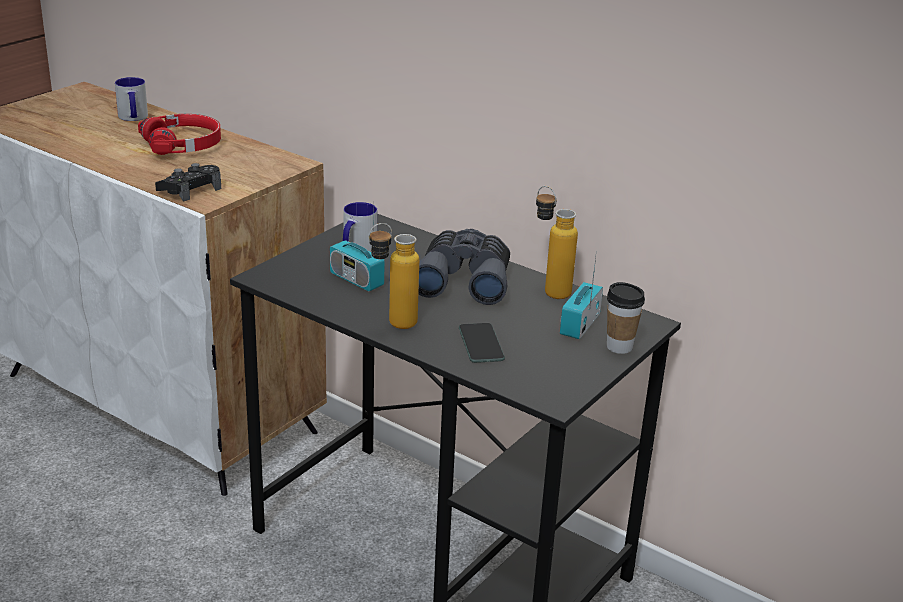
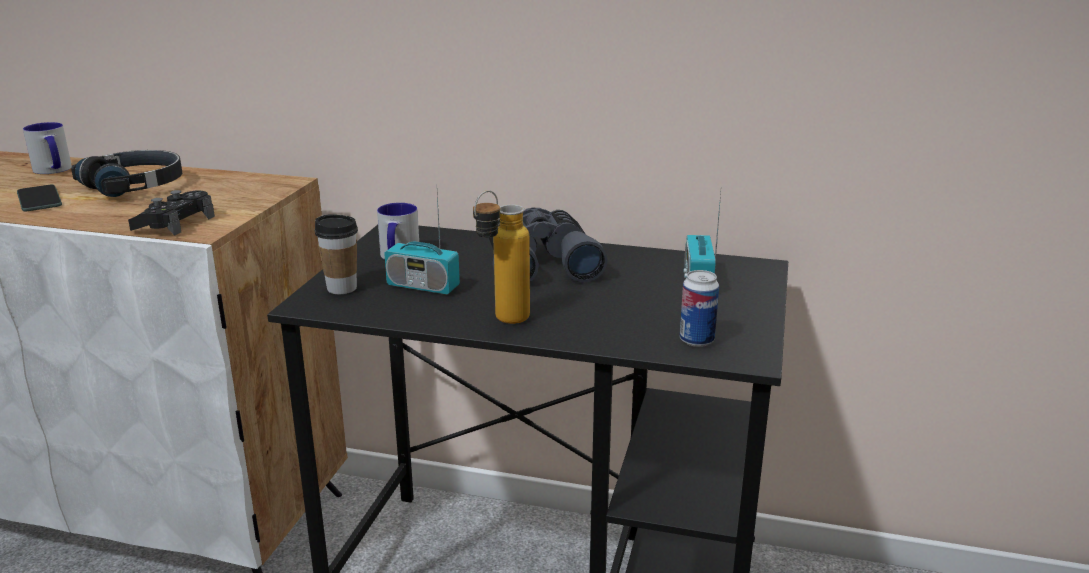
camera: 20 degrees left, 5 degrees down
red headphones [138,114,221,155] -> black headphones [71,150,182,197]
phone [459,323,505,363] -> phone moved to [17,185,62,211]
bottle [536,186,578,299] -> none
cup [607,282,645,354] -> cup moved to [314,214,358,294]
none -> can [680,270,719,347]

